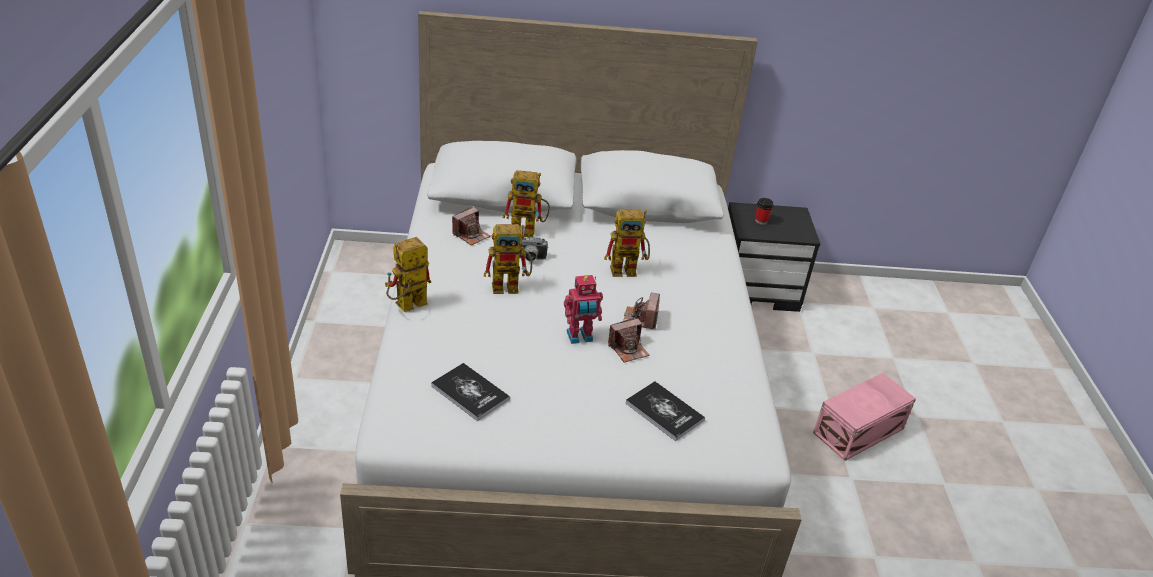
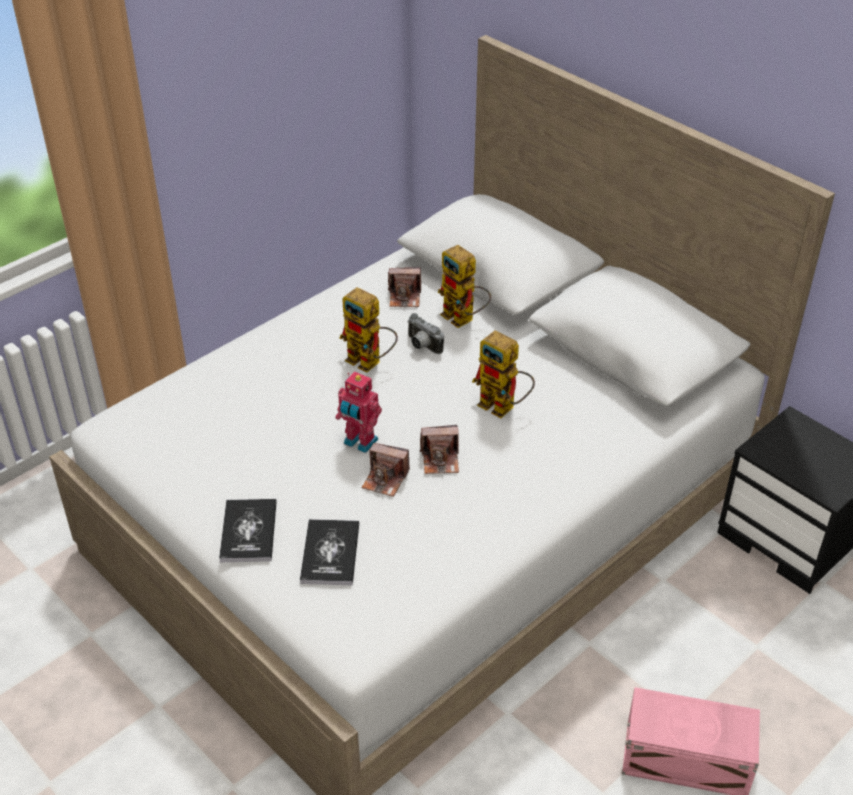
camera: 50 degrees right, 5 degrees up
toy robot [385,237,431,312] -> none
book [431,363,510,421] -> book moved to [219,499,277,562]
camera [623,292,660,329] -> camera turned 150 degrees counterclockwise [420,425,459,474]
cup [755,198,774,225] -> none

